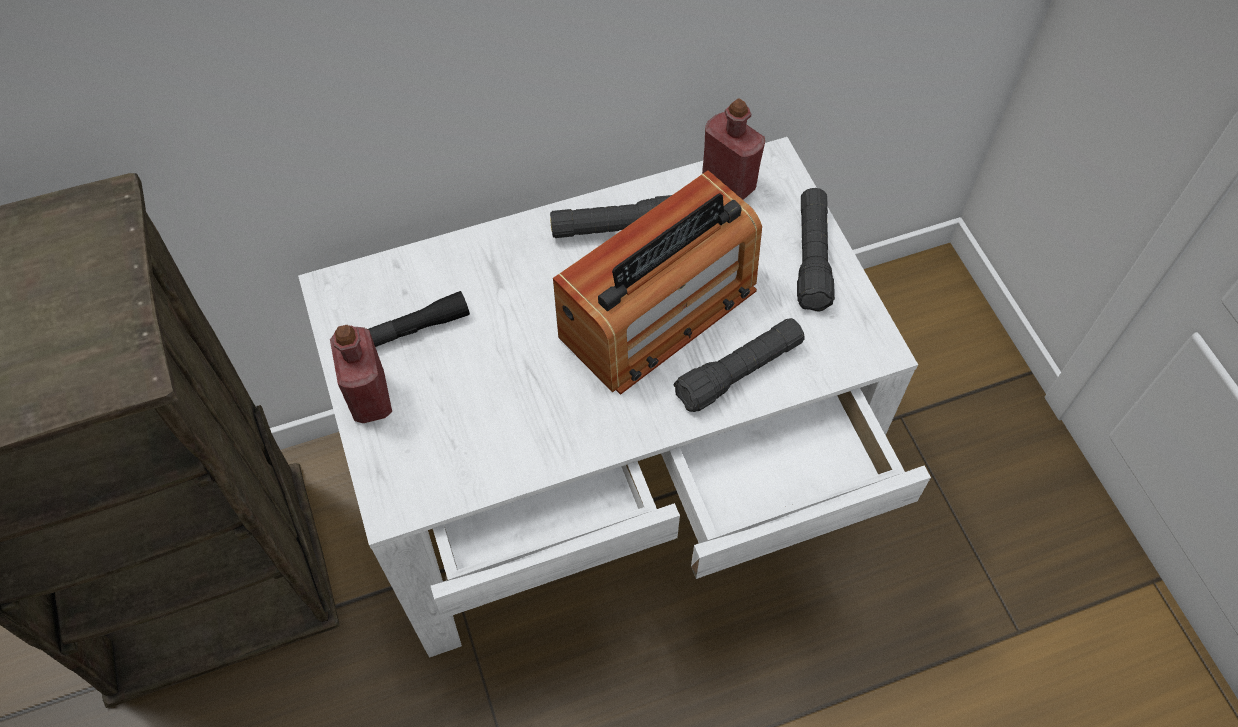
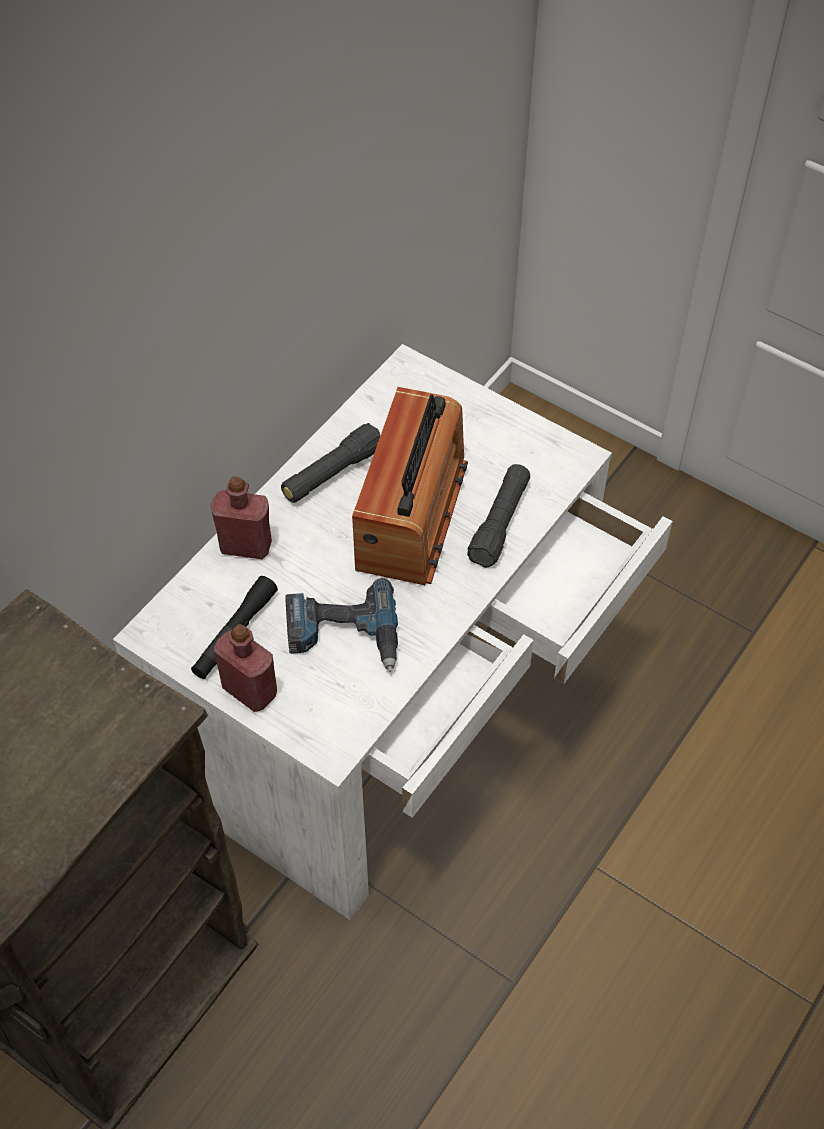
camera: 35 degrees left, 5 degrees down
red bottle [702,99,765,200] -> red bottle moved to [211,476,272,559]
black flashlight [797,188,835,312] -> none
none -> power drill [285,578,398,672]

